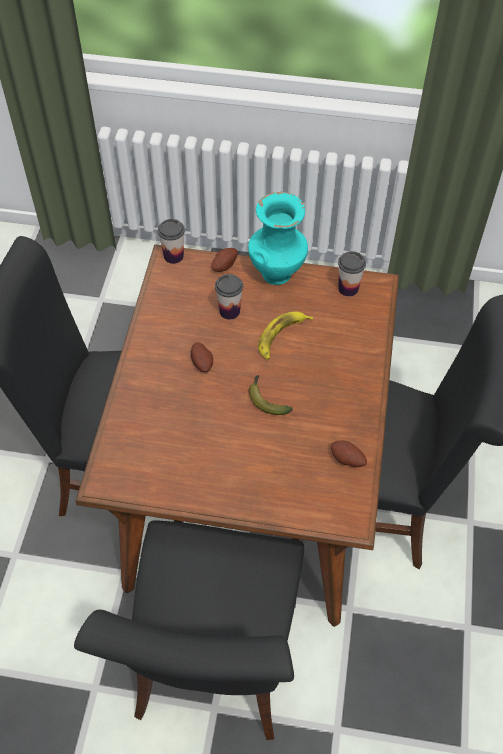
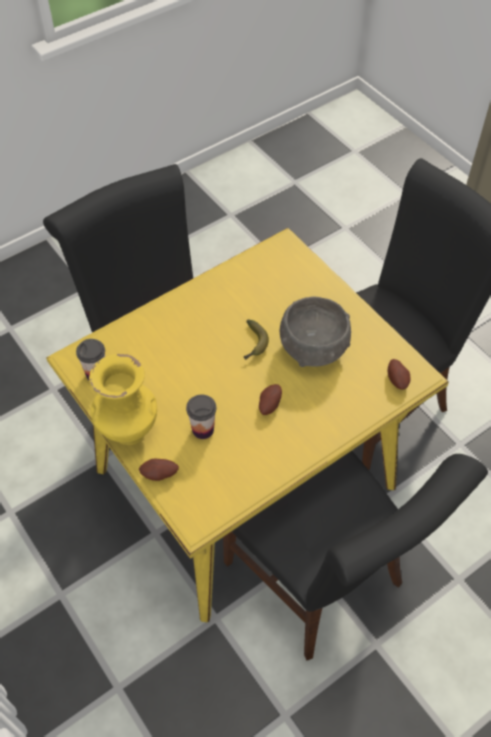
camera: 135 degrees left, 0 degrees up
brown dining table [76,244,399,627] -> yellow dining table [46,228,449,622]
cup [158,219,185,264] -> none
turquoise vase [248,192,308,285] -> yellow vase [89,354,157,445]
banana [258,311,313,360] -> none
potato [331,440,367,467] -> potato moved to [388,359,411,390]
none -> grey bowl [279,296,351,367]

